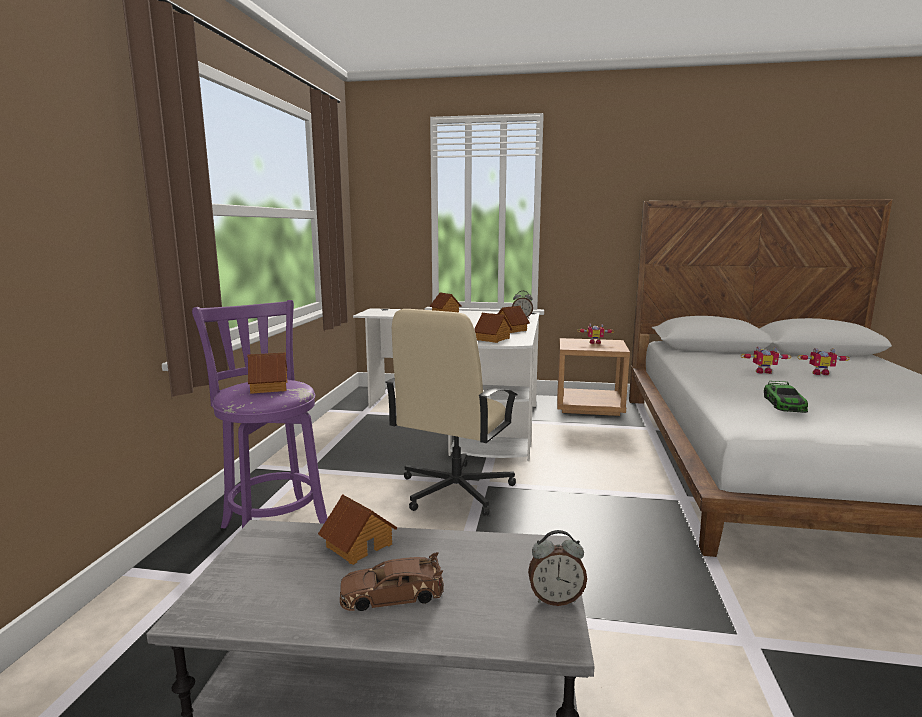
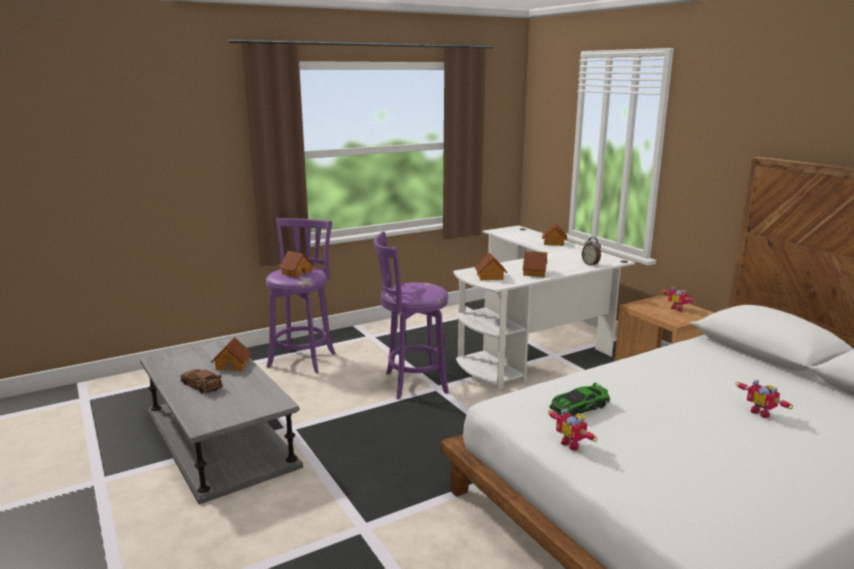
camera: 50 degrees right, 5 degrees up
beige office chair [385,309,517,516] -> purple stool [374,231,449,400]
alarm clock [528,530,587,606] -> none
toy robot [741,347,791,374] -> toy robot moved to [548,409,597,451]

